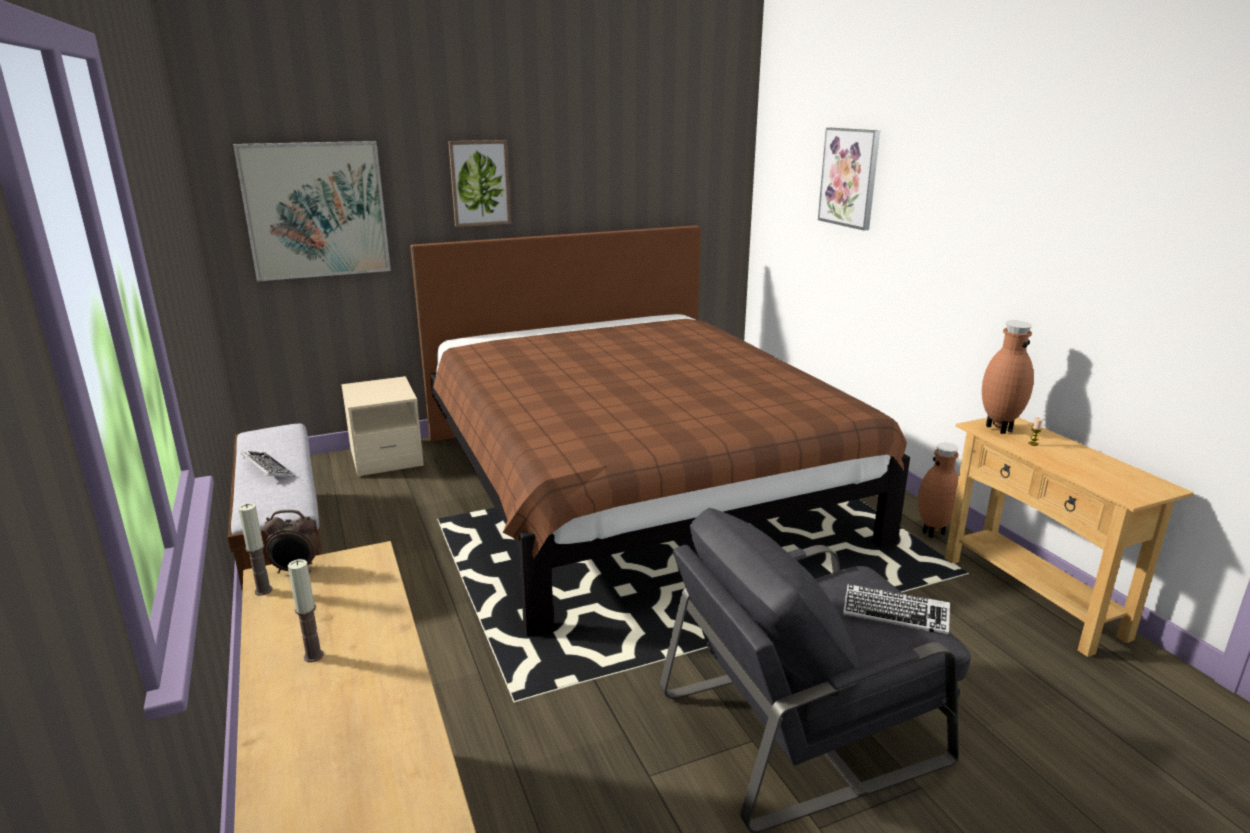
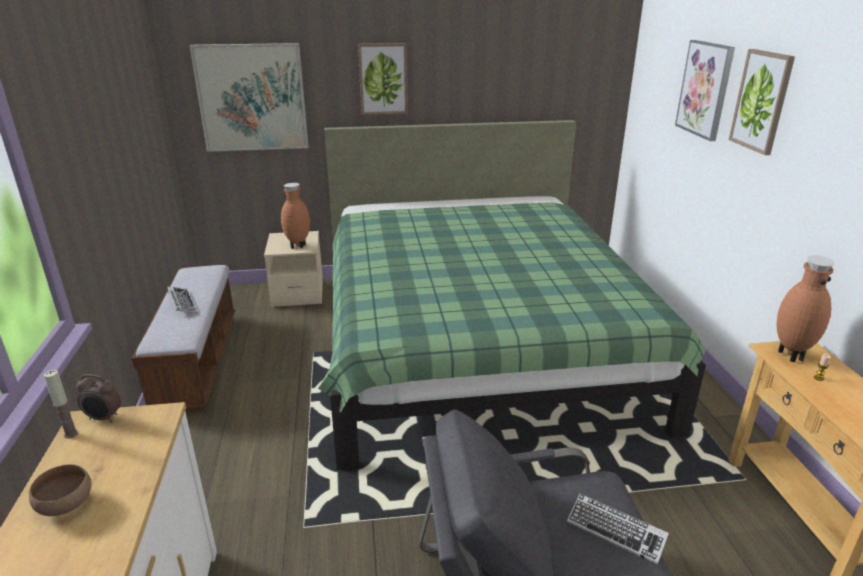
camera: 15 degrees right, 5 degrees up
candle [288,559,324,662] -> brown bowl [29,464,92,516]
brown bed [410,225,910,636] -> green bed [318,120,706,470]
brown vase [918,443,959,538] -> brown vase moved to [281,183,310,249]
none -> picture [729,49,795,155]

